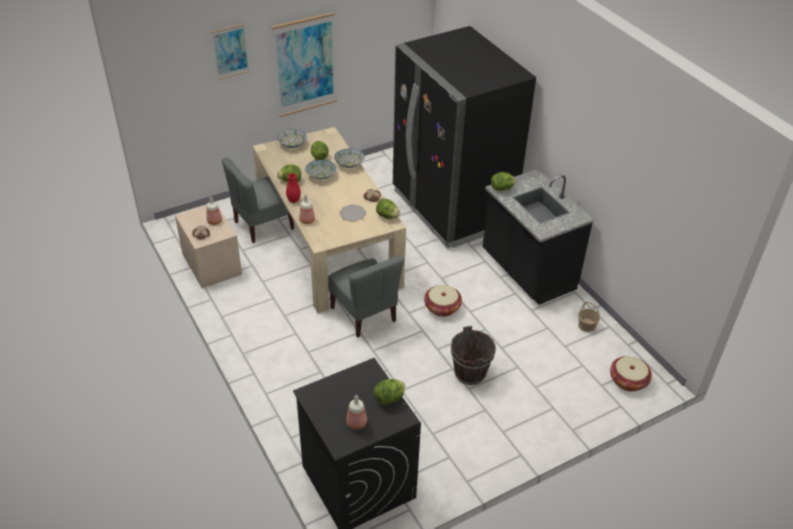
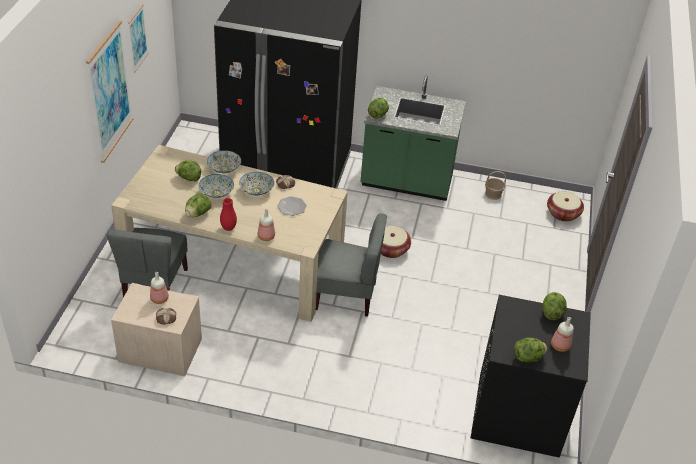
camera: 50 degrees left, 0 degrees up
picture [211,24,250,80] -> picture moved to [128,4,149,73]
bowl [277,129,307,148] -> bowl moved to [239,172,274,196]
lettuce [376,199,400,219] -> lettuce moved to [514,337,547,362]
brown bucket [450,326,496,385] -> none
black counter [483,169,594,305] -> green counter [360,75,466,201]

